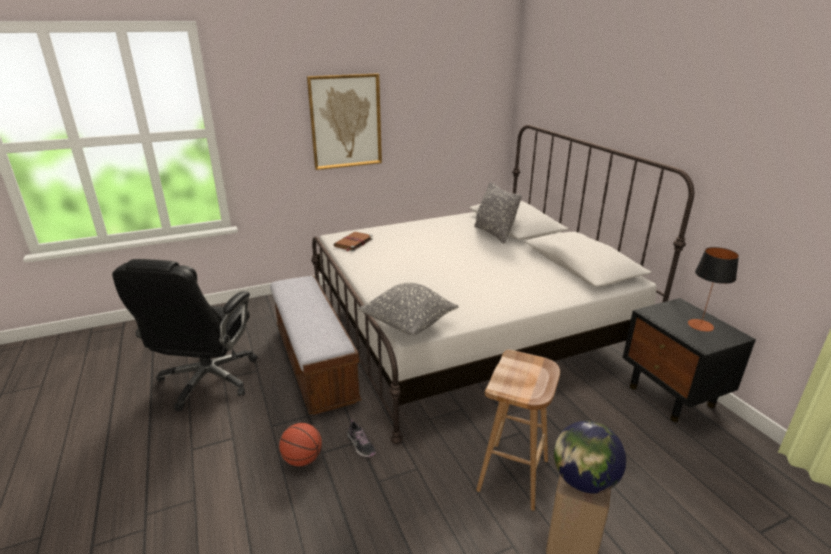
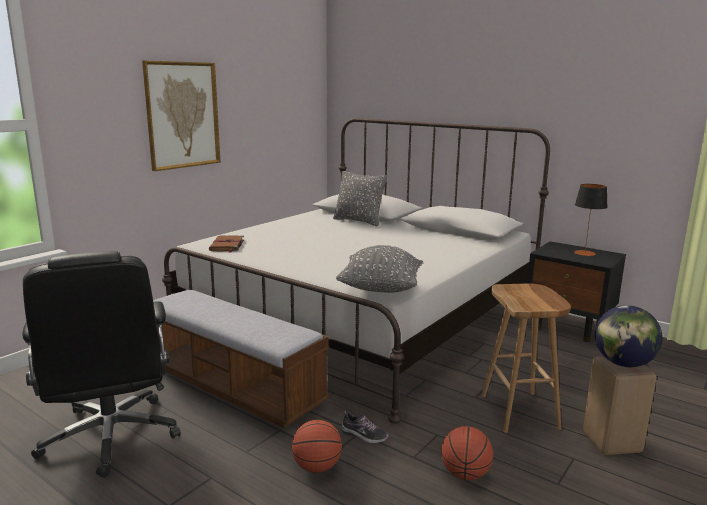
camera: 30 degrees left, 10 degrees down
none -> basketball [441,426,493,480]

